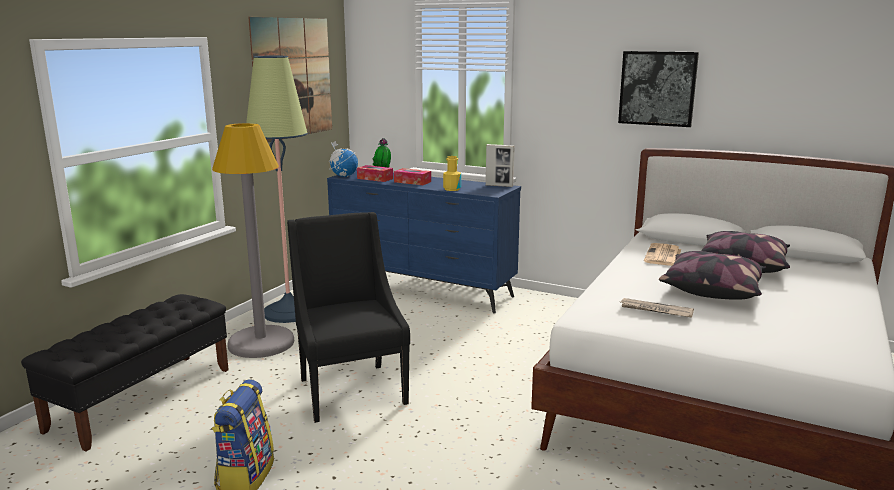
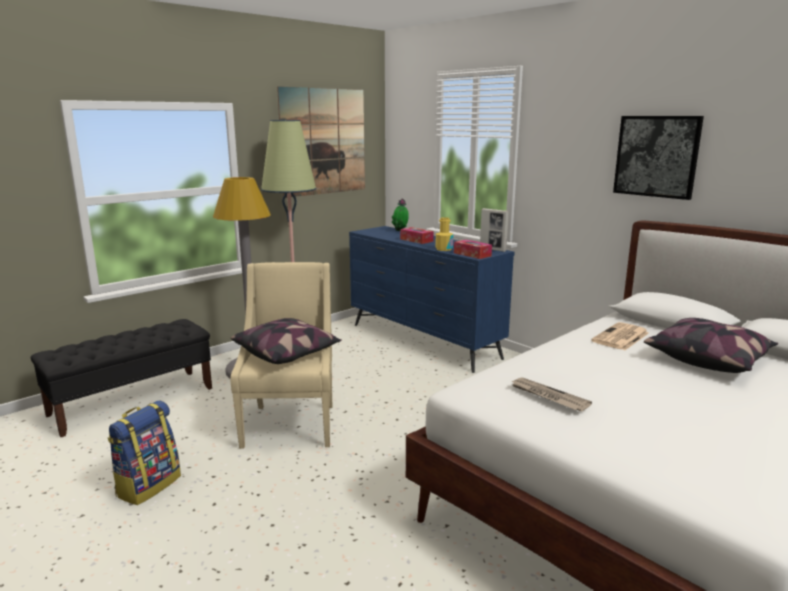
camera: 20 degrees right, 0 degrees up
black armchair [287,212,410,423] -> beige armchair [230,262,333,449]
globe [329,141,358,177] -> none
tissue box [357,165,393,182] -> tissue box moved to [454,240,492,259]
pillow [659,251,766,300] -> pillow moved to [231,318,342,364]

